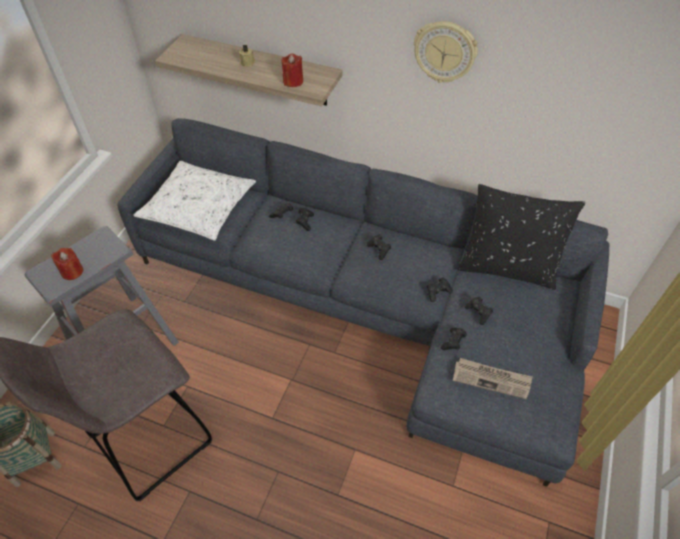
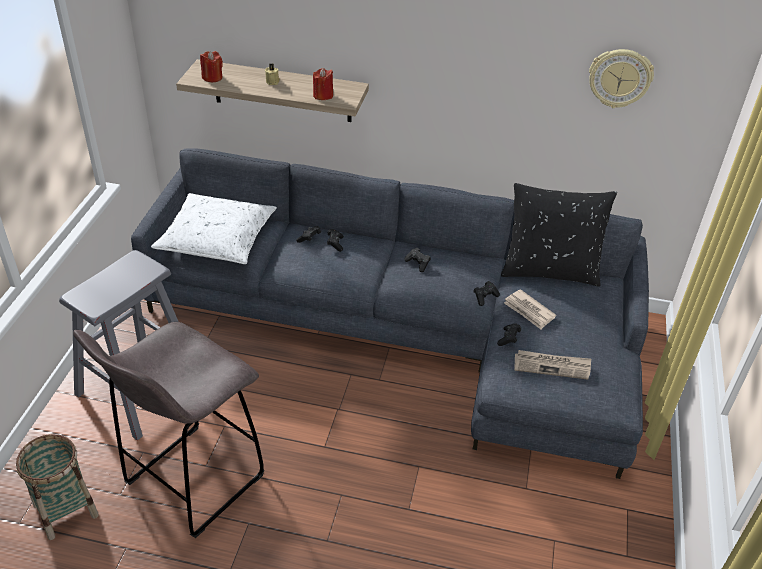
camera: 10 degrees left, 10 degrees down
red candle [51,248,83,280] -> red candle moved to [200,51,223,82]
wall clock [414,21,478,83] -> wall clock moved to [589,49,654,108]
black game controller [465,296,493,325] -> newspaper [504,289,556,329]

